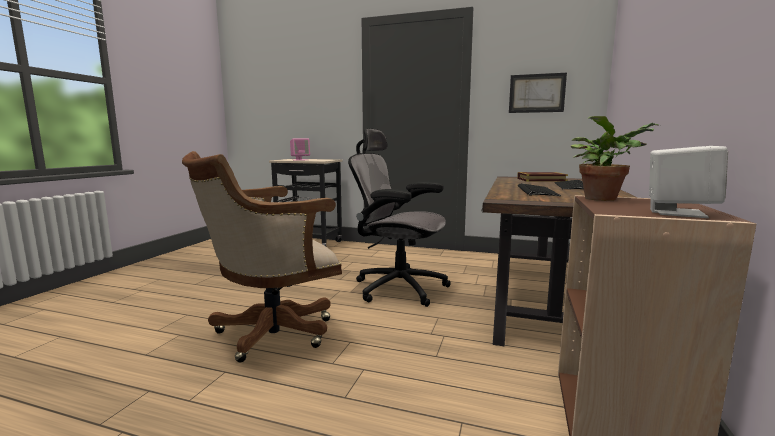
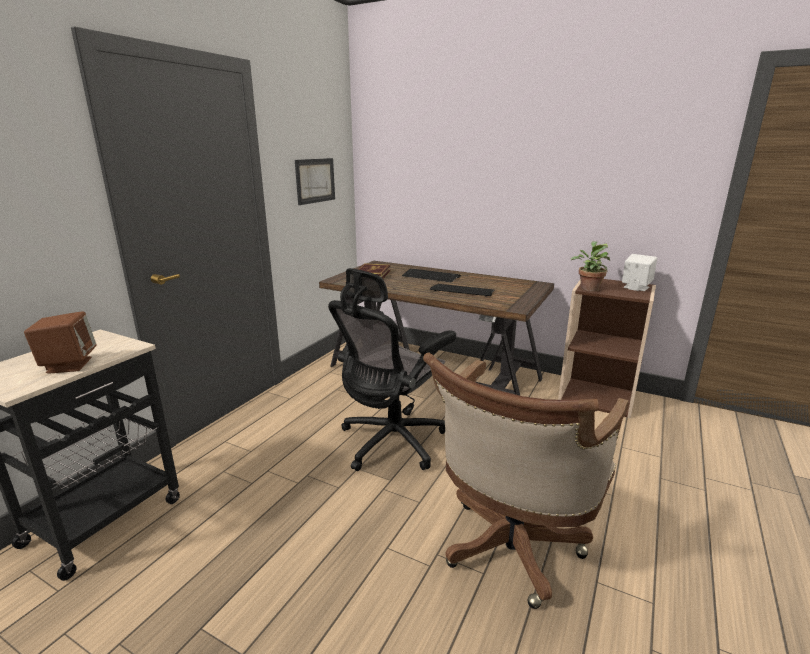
camera: 80 degrees left, 10 degrees up
office chair [182,151,342,363] -> office chair turned 60 degrees clockwise [423,353,629,609]
pink speaker [290,138,310,161] -> brown speaker [24,311,97,374]

